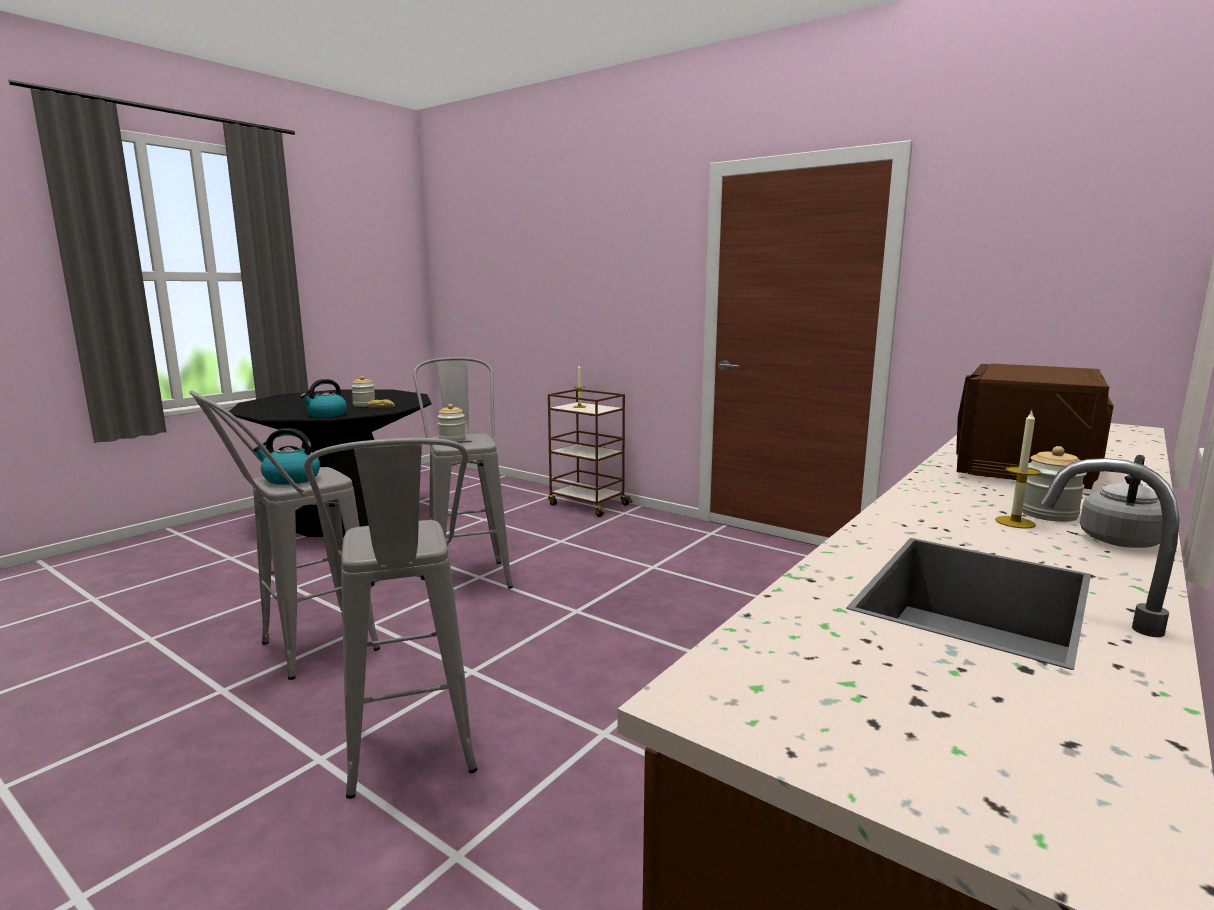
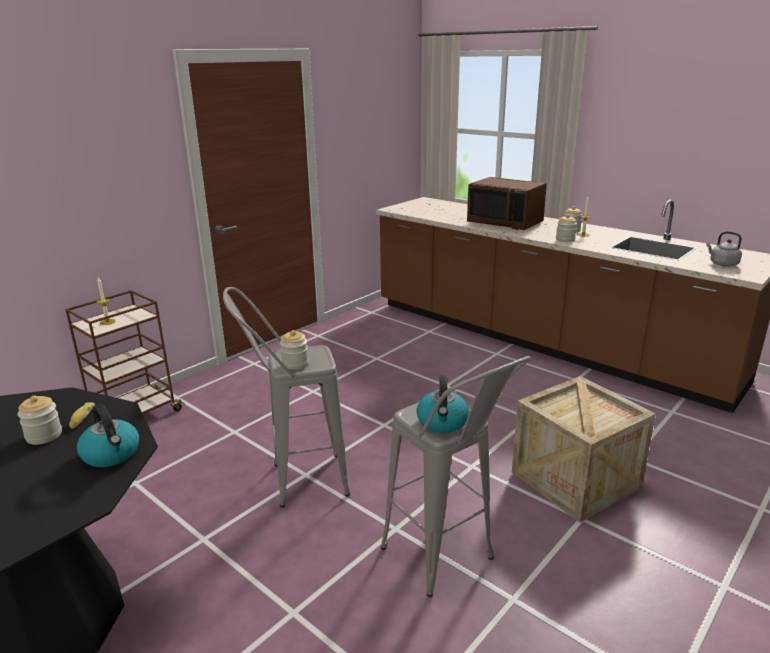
camera: 85 degrees left, 10 degrees up
grey stool [304,438,477,799] -> crate [512,376,656,523]
grey kettle [1080,455,1163,548] -> grey kettle moved to [706,231,742,267]
none -> jar [556,214,577,242]

